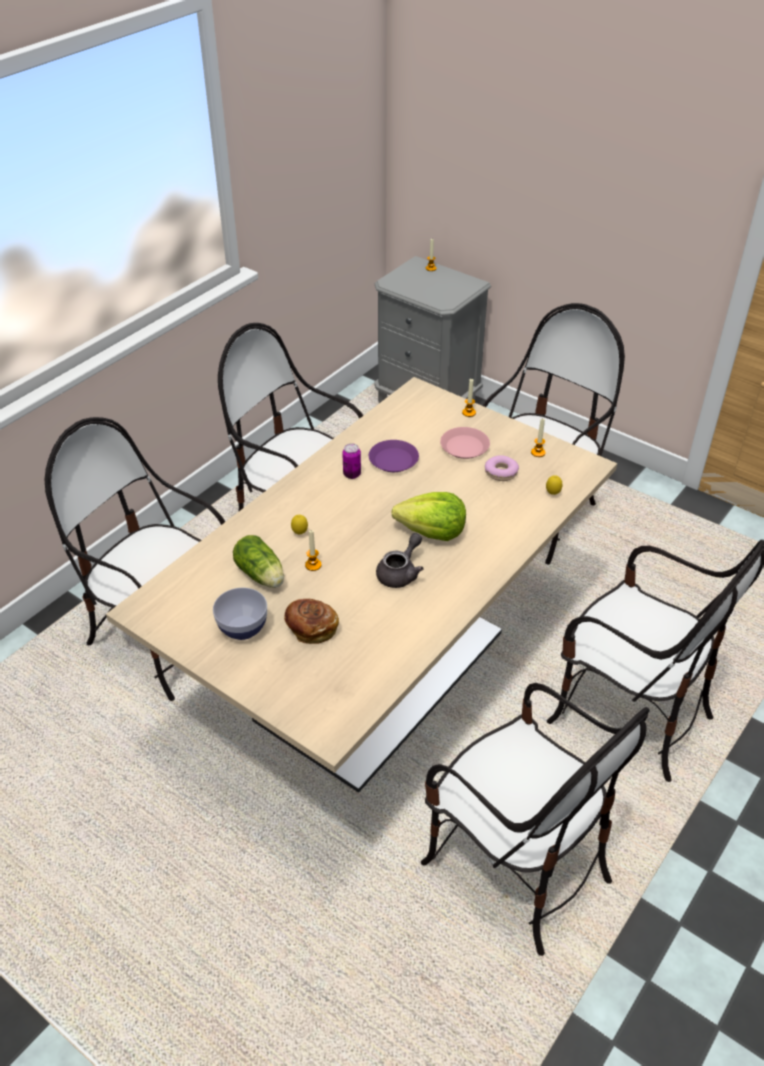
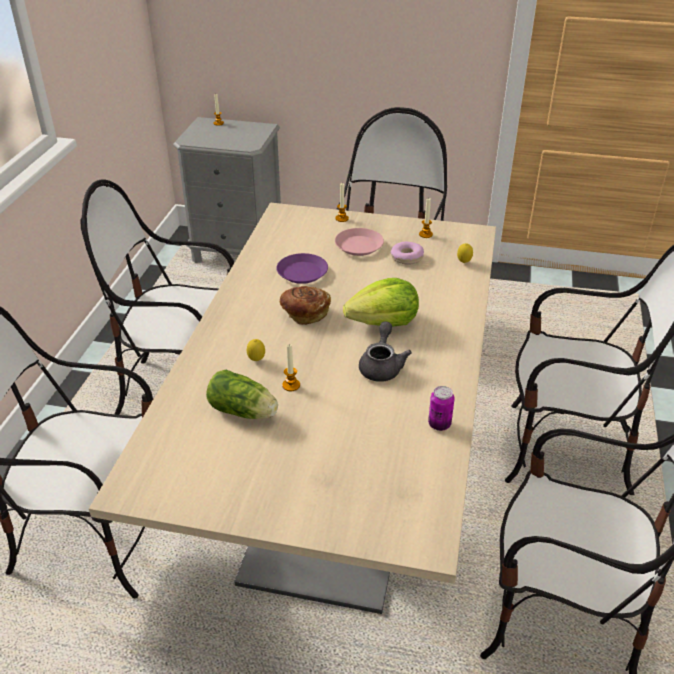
camera: 25 degrees left, 5 degrees down
bowl [213,588,267,640] -> none
bread [284,599,339,644] -> bread moved to [280,286,331,325]
can [342,443,361,479] -> can moved to [428,386,455,431]

